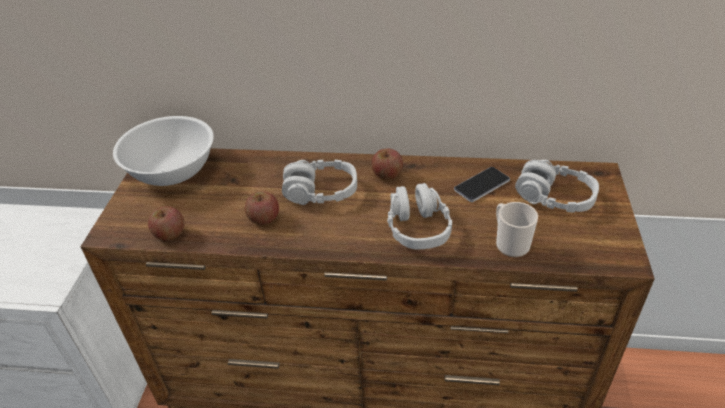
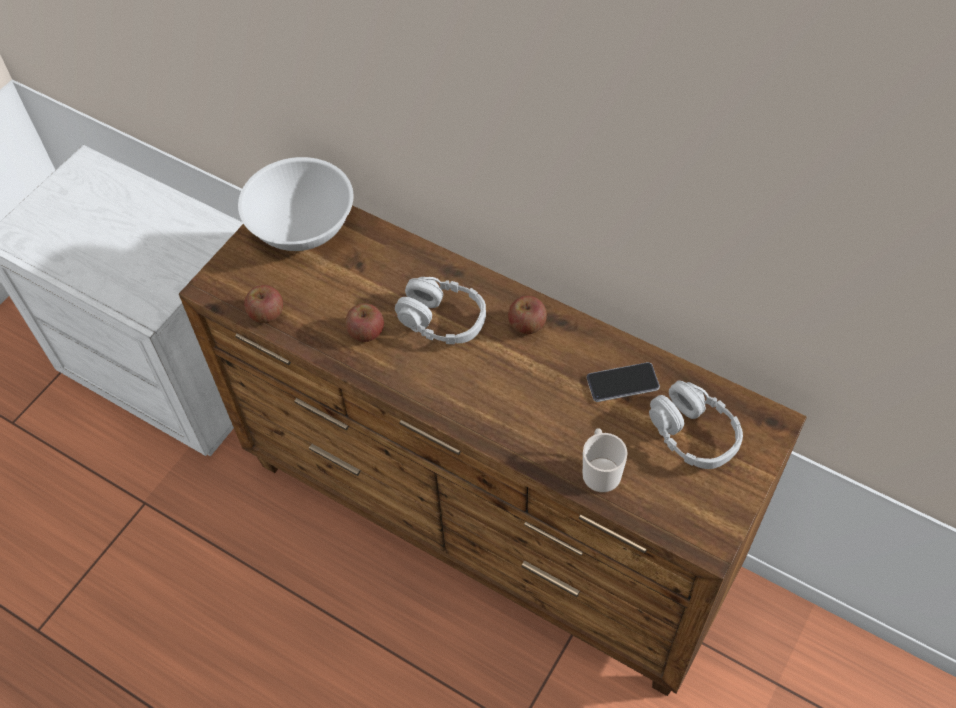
camera: 25 degrees right, 15 degrees up
grey headphones [387,183,452,250] -> none

